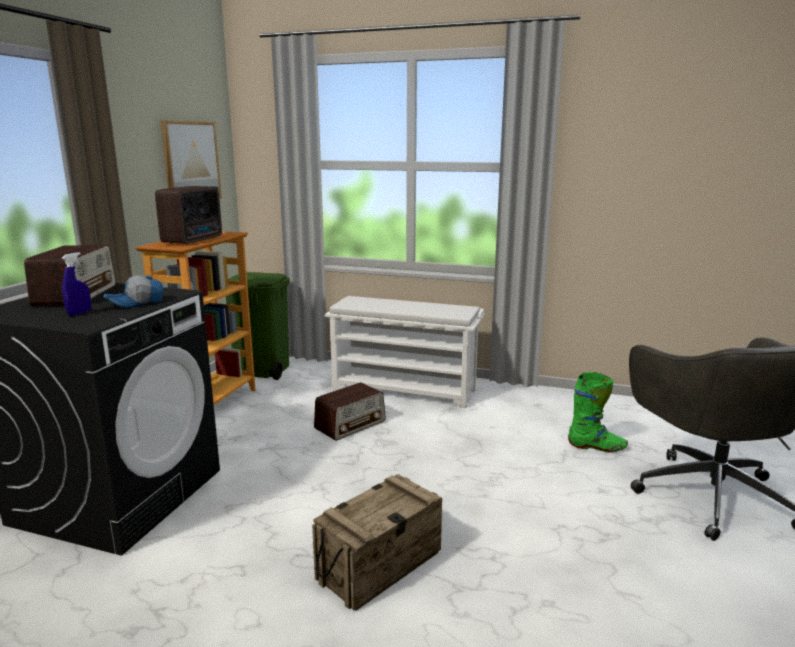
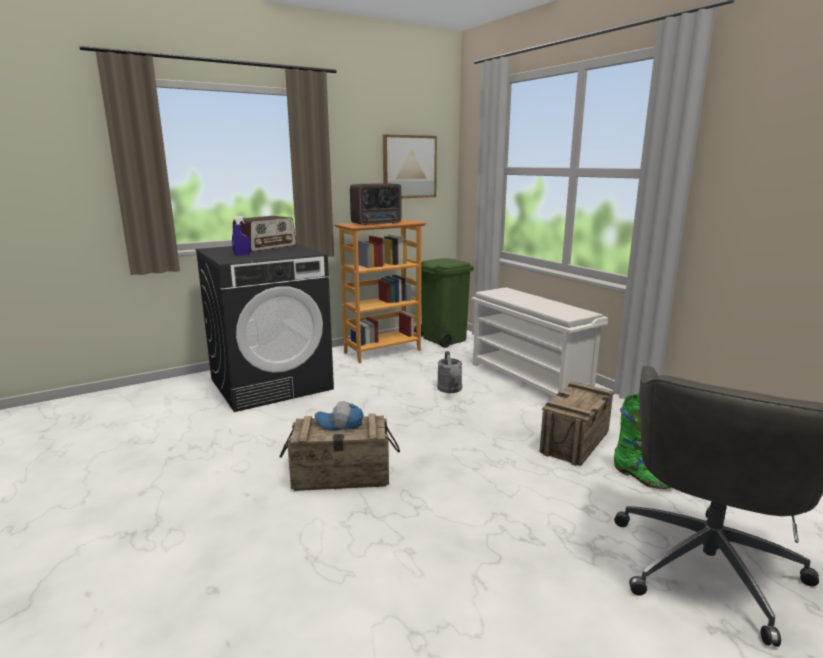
camera: 40 degrees right, 0 degrees up
cap [103,275,163,308] -> cap moved to [315,401,363,431]
radio [314,383,386,441] -> grey watering can [437,351,462,393]
none -> crate [540,382,614,466]

